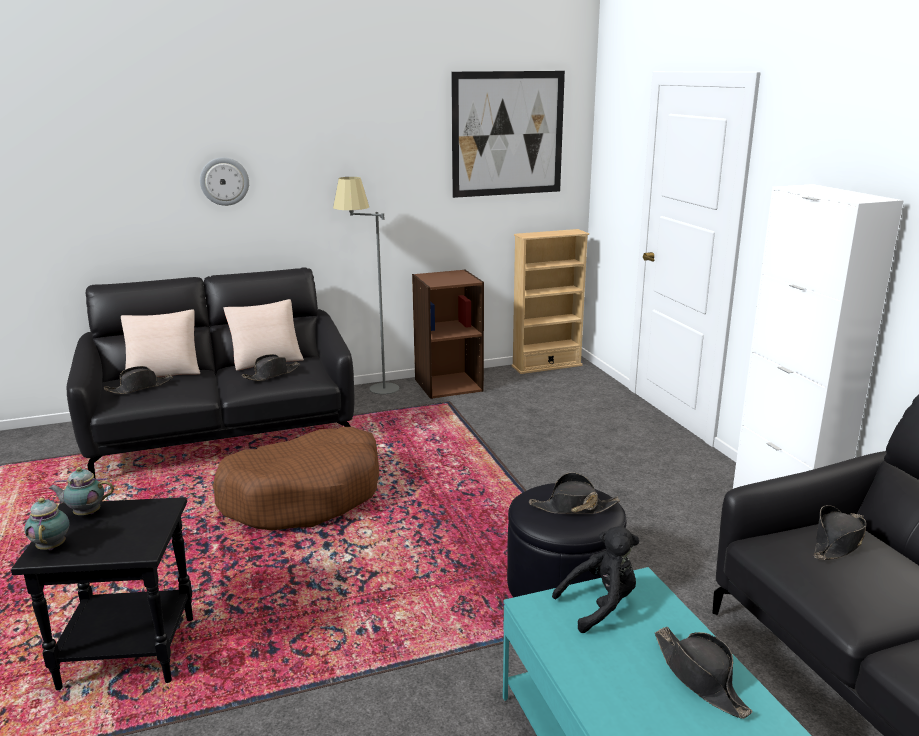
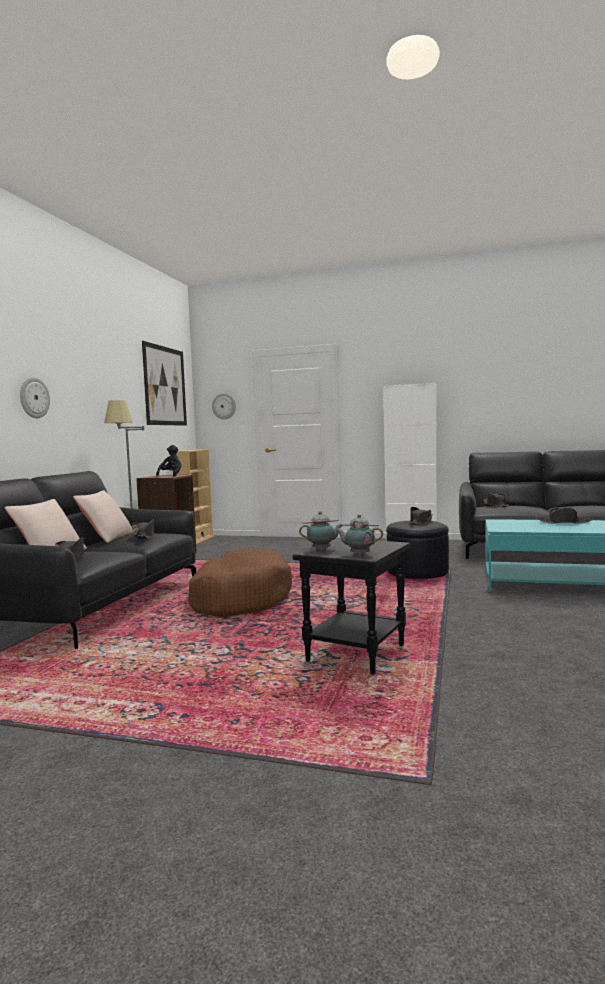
camera: 55 degrees left, 15 degrees down
teapot [48,467,114,515] -> teapot turned 135 degrees counterclockwise [299,511,342,551]
black plush toy [552,526,639,633] -> black plush toy moved to [156,445,182,477]
none -> wall clock [212,393,236,420]

